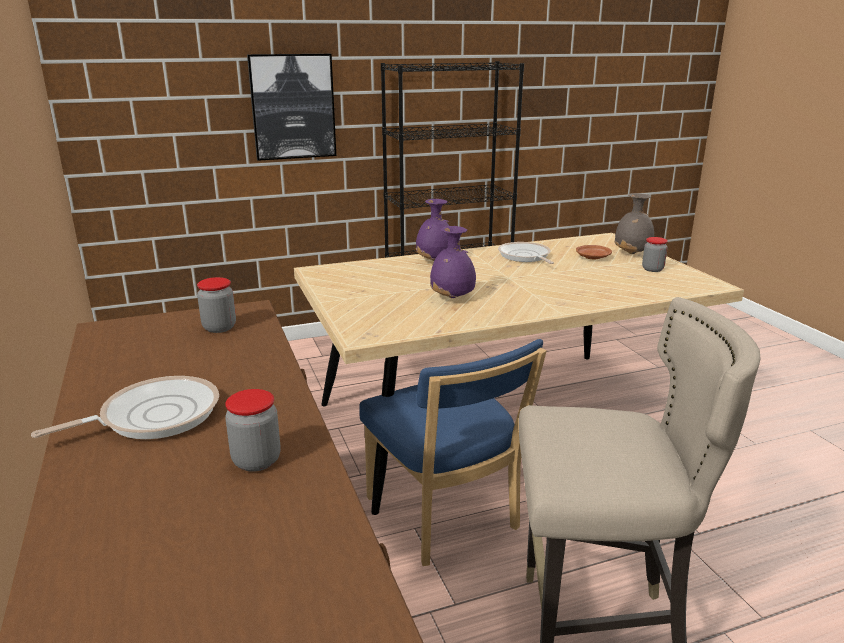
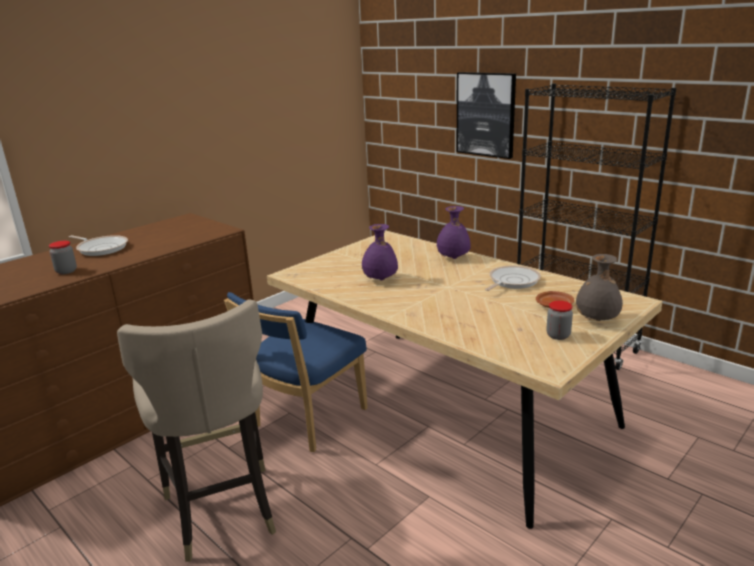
camera: 65 degrees right, 0 degrees up
jar [197,277,236,333] -> none

